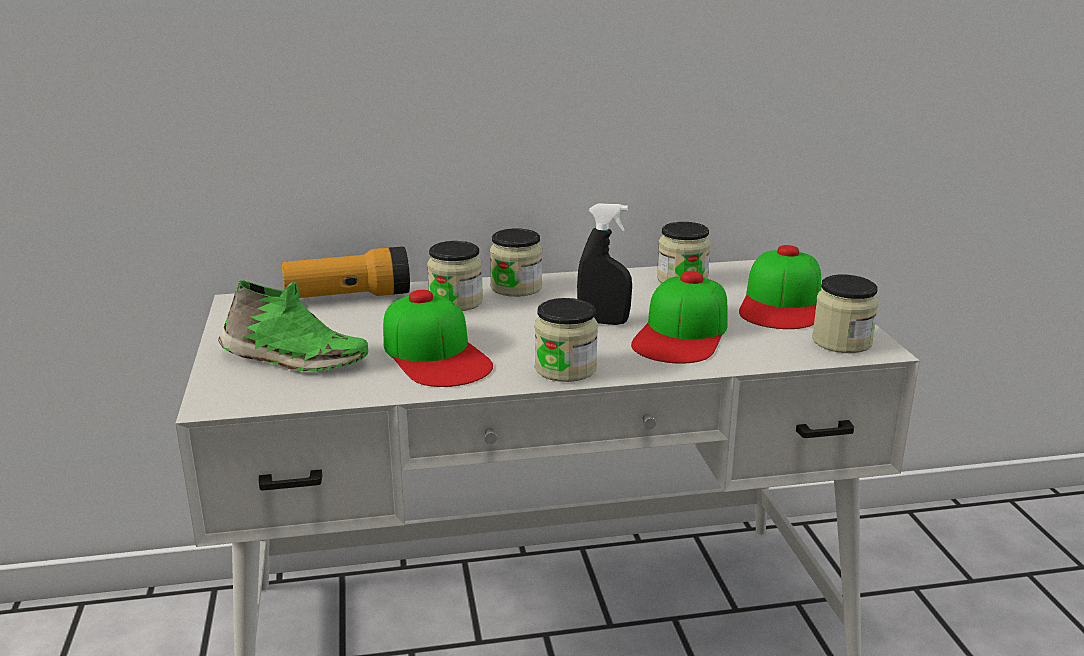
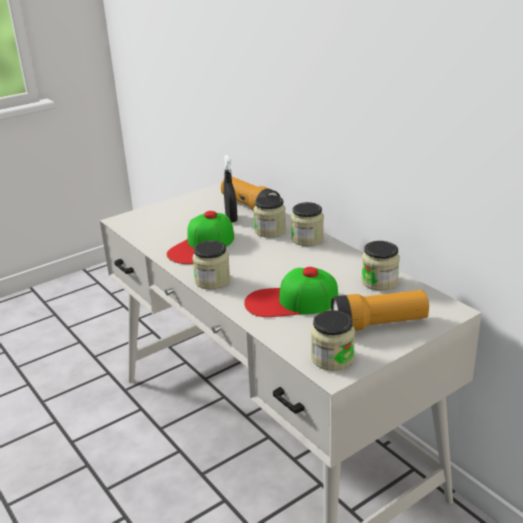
camera: 65 degrees right, 5 degrees up
green shoe [218,280,368,372] -> none
black spray bottle [577,203,632,325] -> black spray bottle moved to [224,155,237,222]
cap [739,245,821,329] -> flashlight [331,290,429,331]

